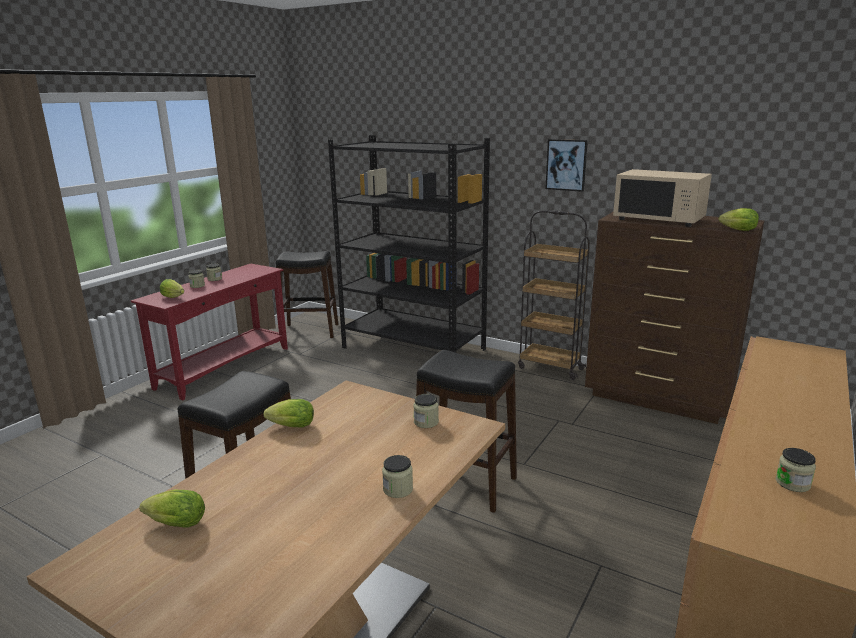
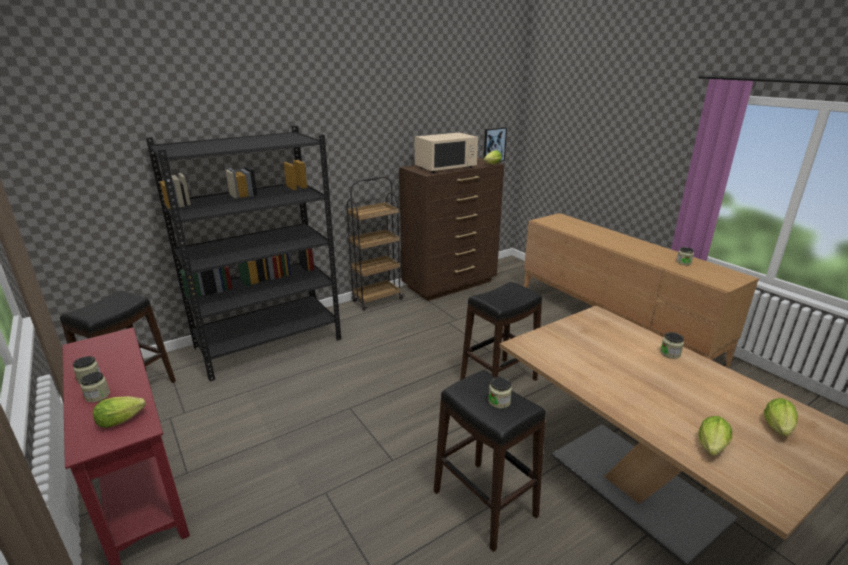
camera: 65 degrees left, 5 degrees up
lettuce [264,399,314,427] -> lettuce moved to [764,398,798,436]
jar [413,394,439,428] -> jar moved to [488,377,512,409]
picture [545,139,588,192] -> picture moved to [483,127,507,162]

